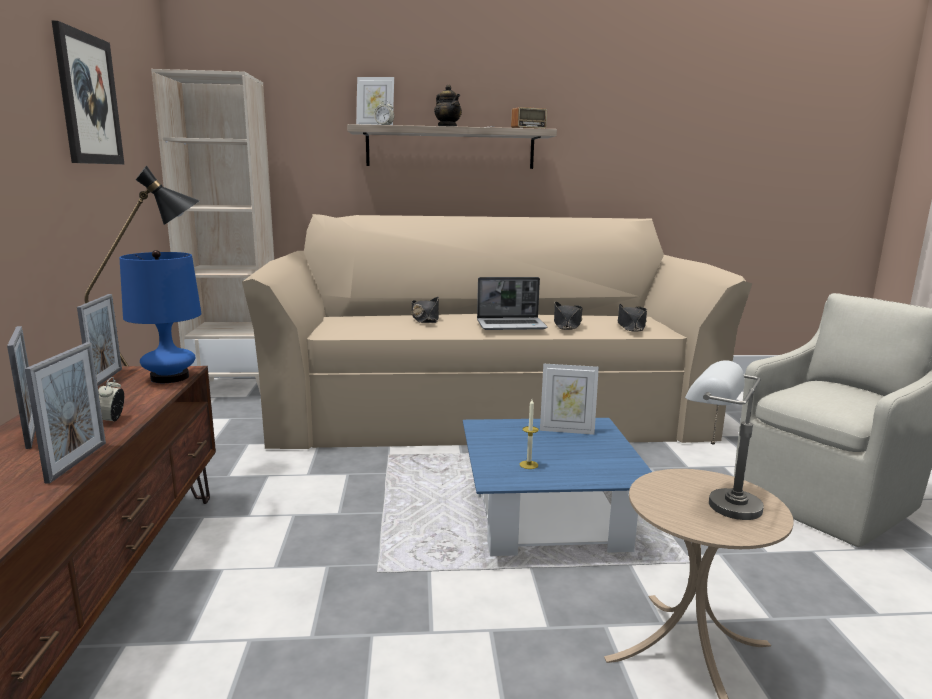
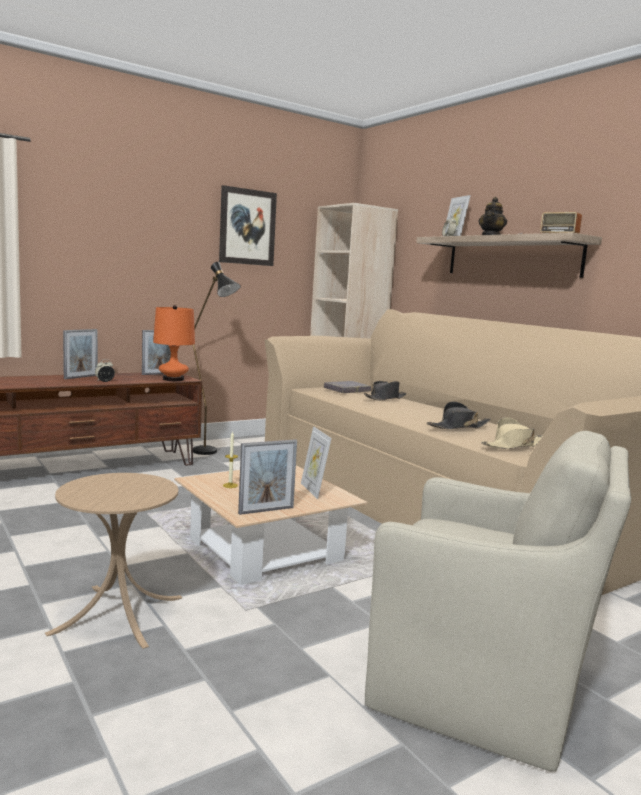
camera: 60 degrees right, 5 degrees down
picture frame [25,342,106,483] -> picture frame moved to [238,439,297,515]
blue table lamp [119,250,202,383] -> orange table lamp [153,305,195,381]
blue coffee table [463,418,652,556] -> beige coffee table [174,466,368,585]
laptop [477,277,548,330] -> none
black hat [618,303,647,332] -> beige hat [481,417,543,449]
grey table lamp [685,360,764,520] -> none
none -> grey book [324,381,371,393]

